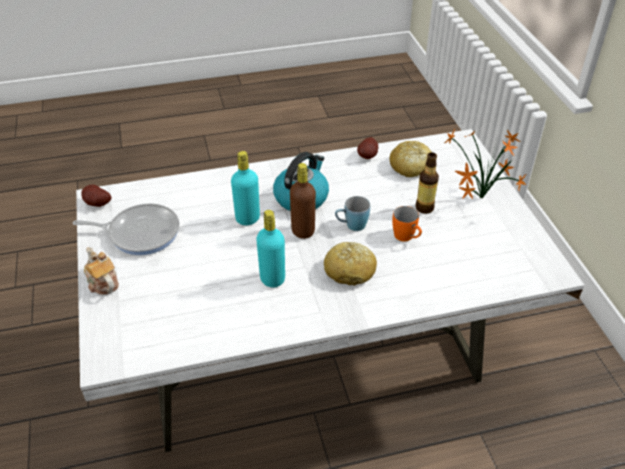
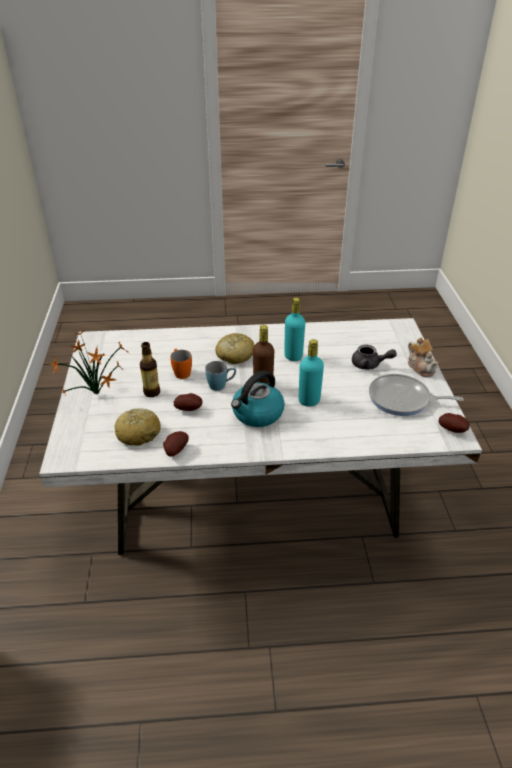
camera: 170 degrees left, 5 degrees down
none -> potato [174,393,202,411]
none -> grey teapot [352,345,397,370]

